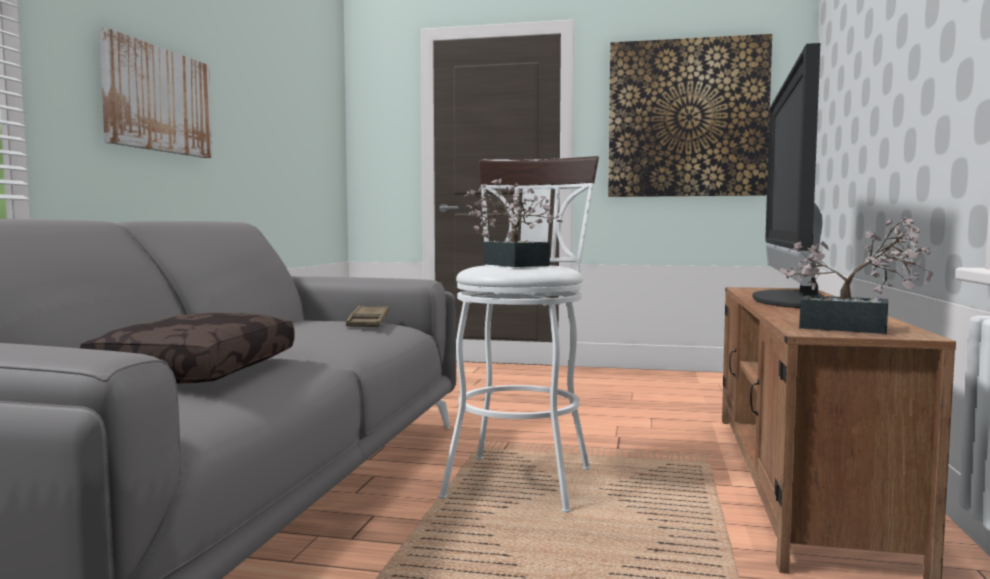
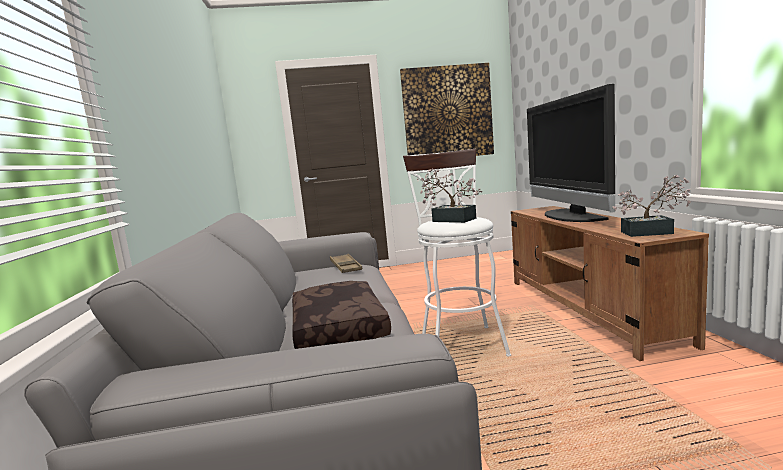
camera: 20 degrees left, 5 degrees up
picture [99,28,212,158] -> none

